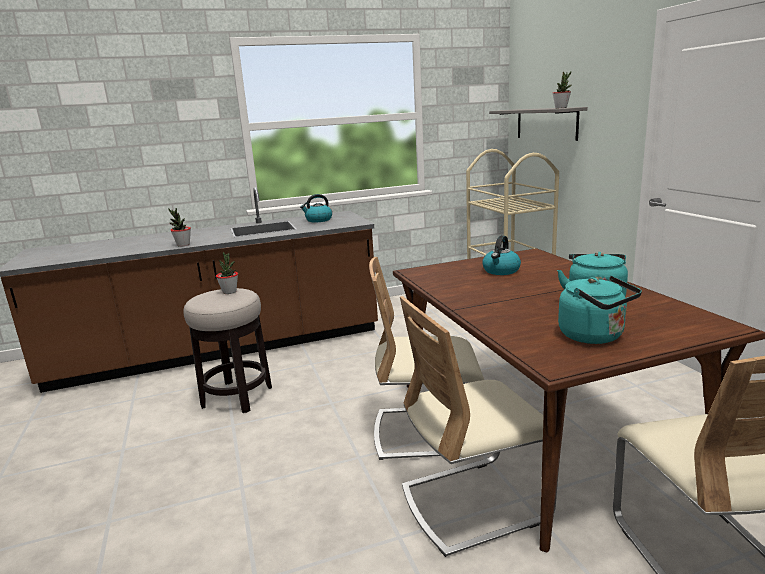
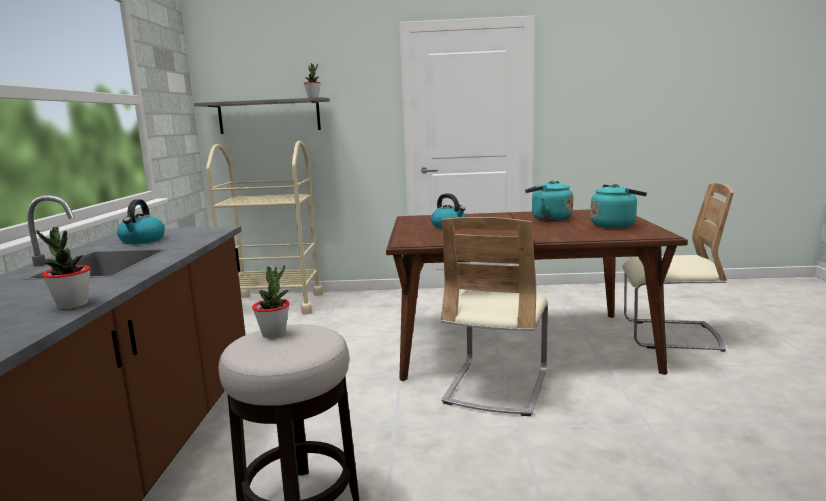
camera: 70 degrees left, 5 degrees down
beige chair [400,296,563,557] -> none

